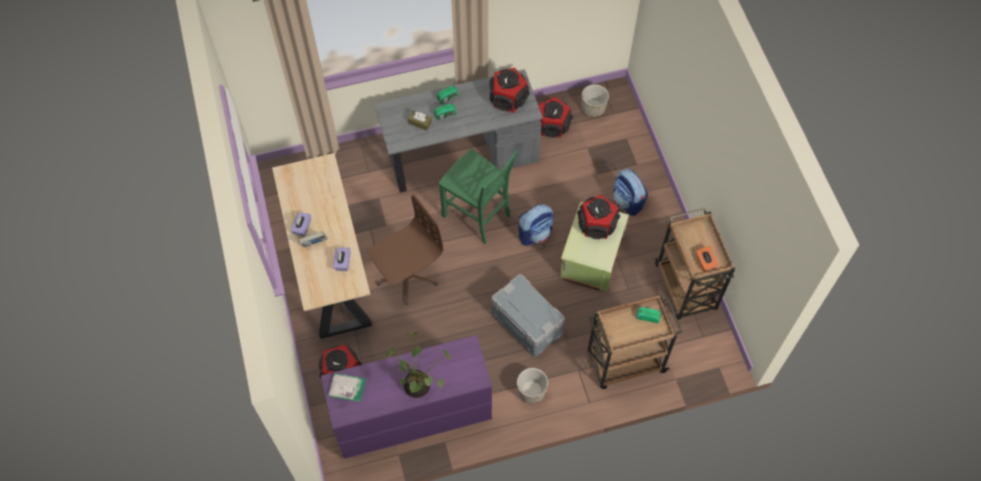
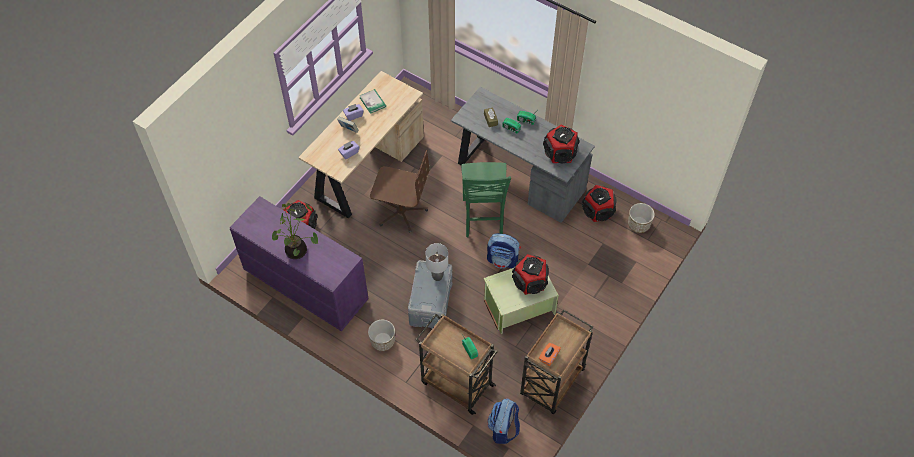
camera: 50 degrees right, 5 degrees down
book [328,373,366,402] -> book moved to [360,89,386,114]
backpack [613,169,648,216] -> backpack moved to [487,398,520,444]
none -> grey table lamp [426,243,448,281]

